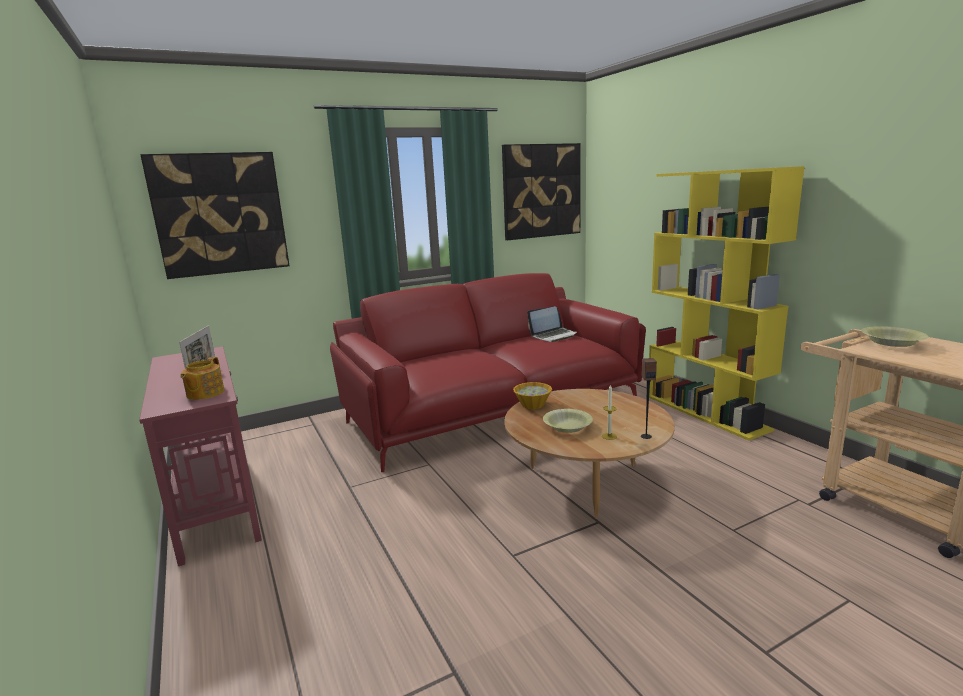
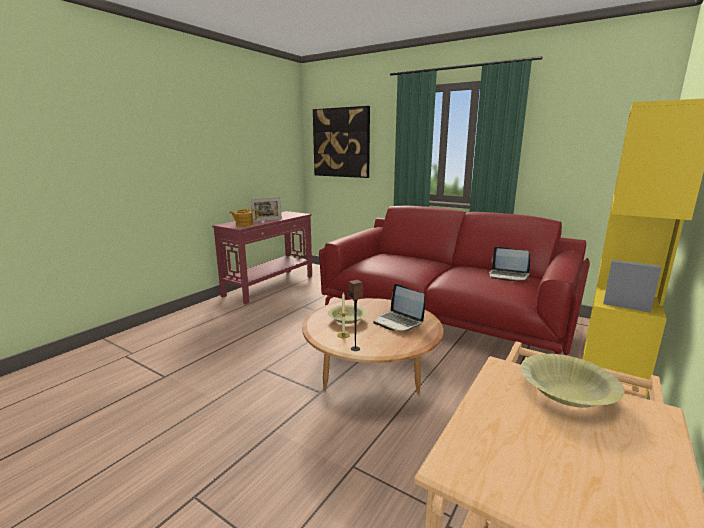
camera: 60 degrees right, 0 degrees up
picture [502,143,581,240] -> none
bowl [513,382,552,409] -> none
none -> laptop [373,284,425,331]

